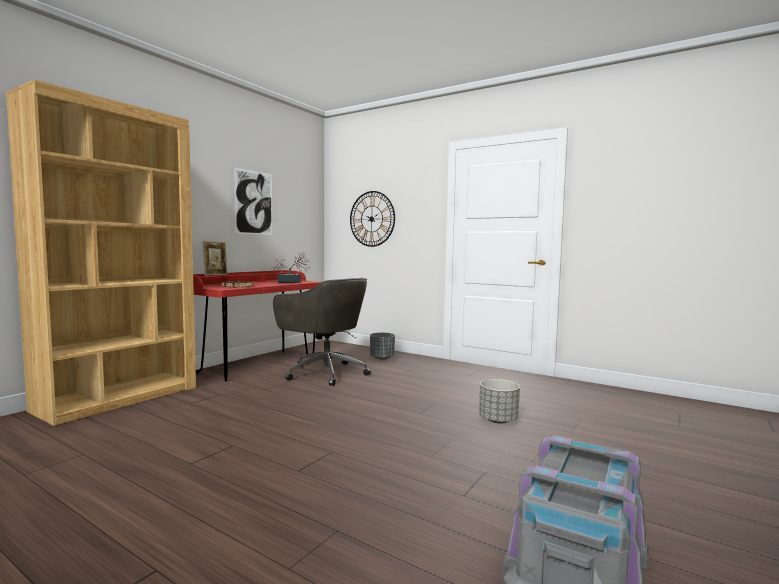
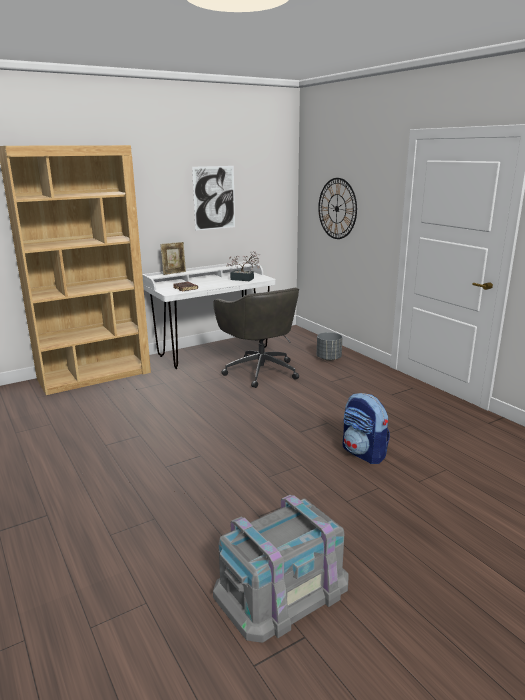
camera: 25 degrees right, 15 degrees up
red desk [193,270,321,381] -> white desk [142,261,276,369]
grey planter [479,379,520,423] -> backpack [342,393,390,464]

